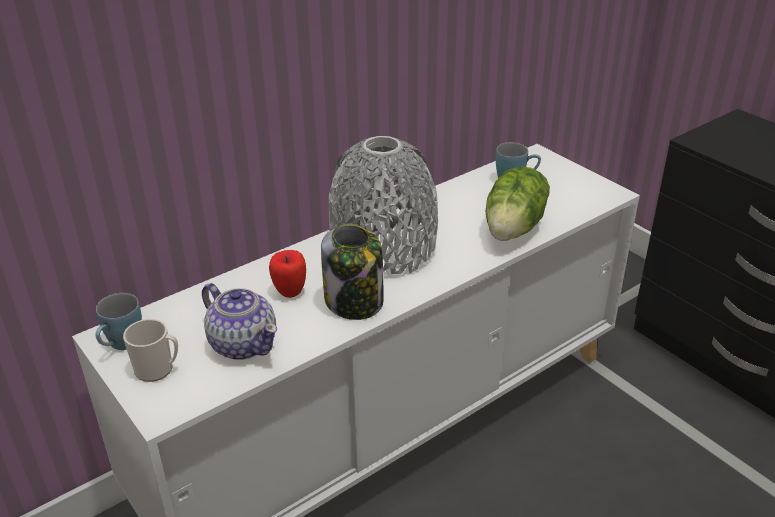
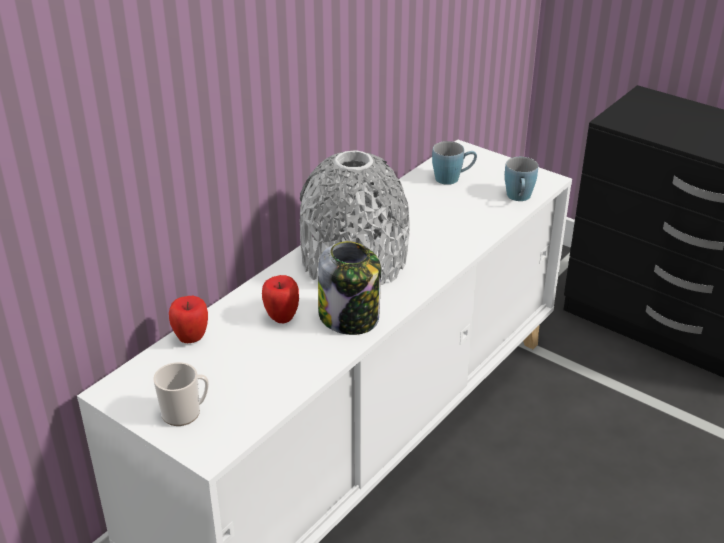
camera: 15 degrees left, 0 degrees up
blue mug [96,293,142,350] -> blue mug moved to [505,157,538,201]
teapot [202,283,277,360] -> none
lettuce [486,166,550,241] -> none
none -> apple [169,296,208,343]

